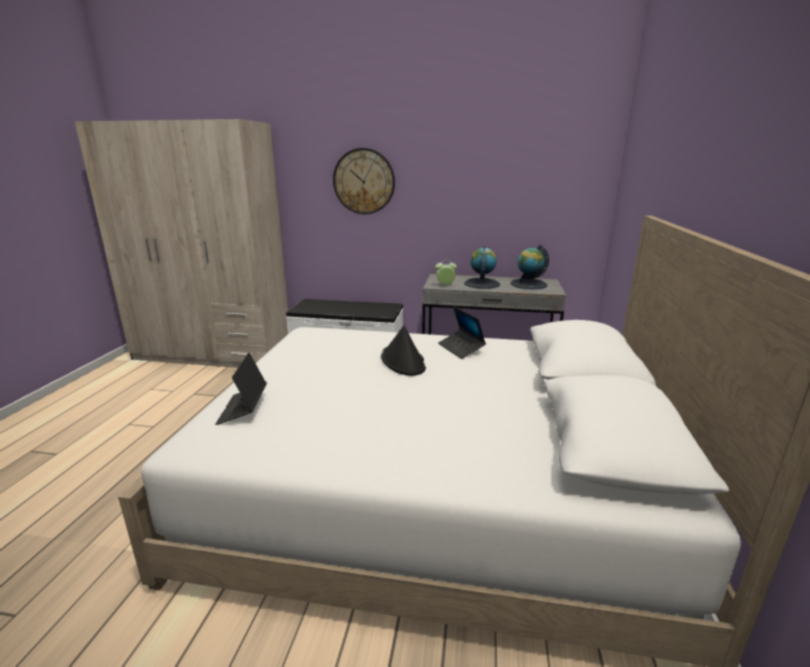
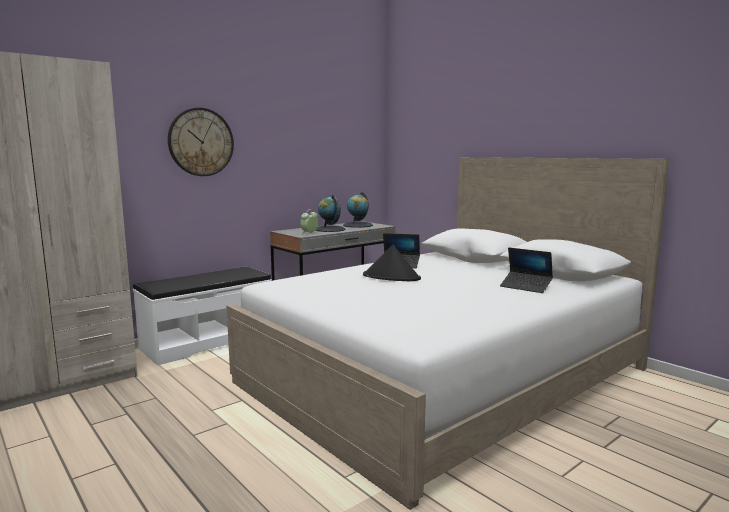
camera: 50 degrees left, 10 degrees down
laptop [215,353,267,425] -> laptop moved to [500,248,553,293]

